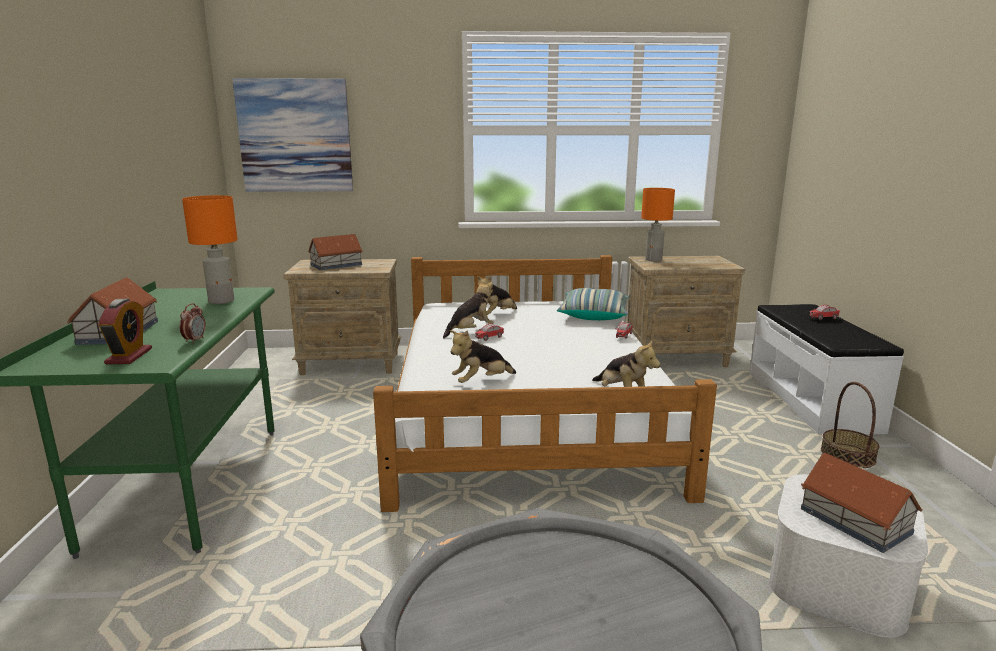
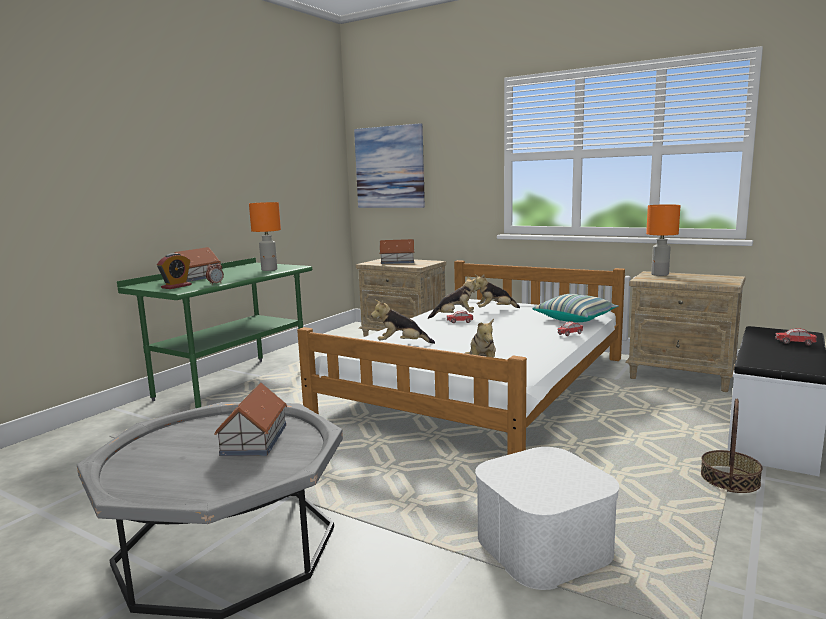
camera: 35 degrees right, 5 degrees down
toy house [801,453,923,553] -> toy house moved to [215,383,287,456]

